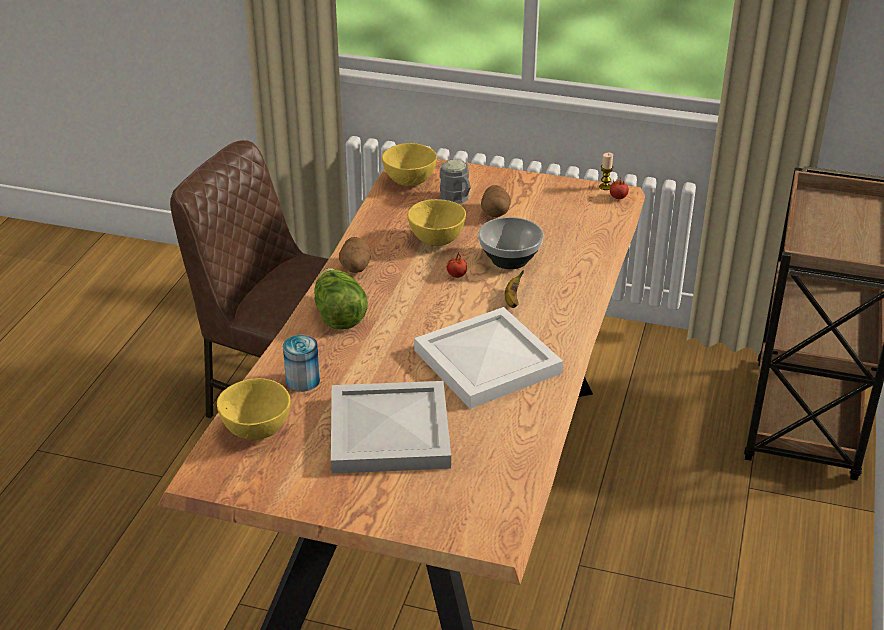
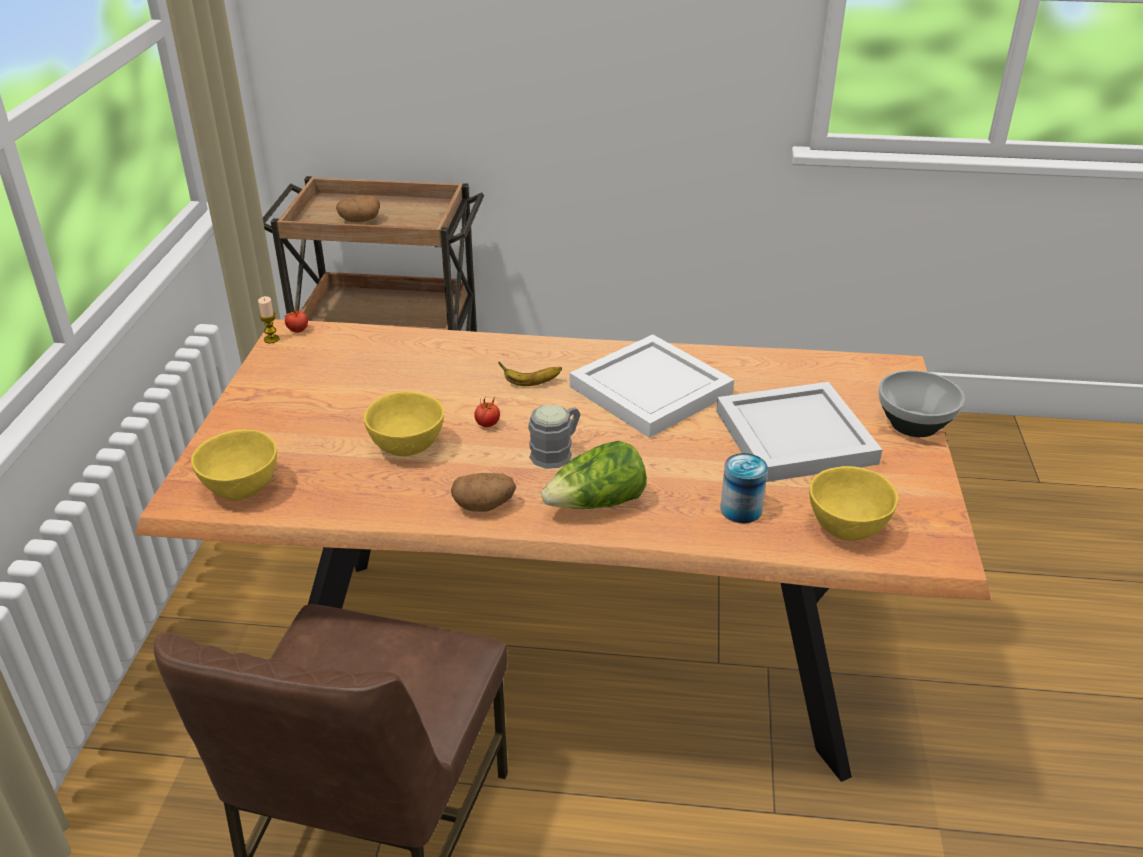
camera: 100 degrees left, 0 degrees up
grey mug [439,159,471,204] -> grey mug moved to [528,404,581,469]
bowl [478,217,544,269] -> bowl moved to [878,370,964,437]
potato [481,185,511,217] -> potato moved to [336,196,380,222]

